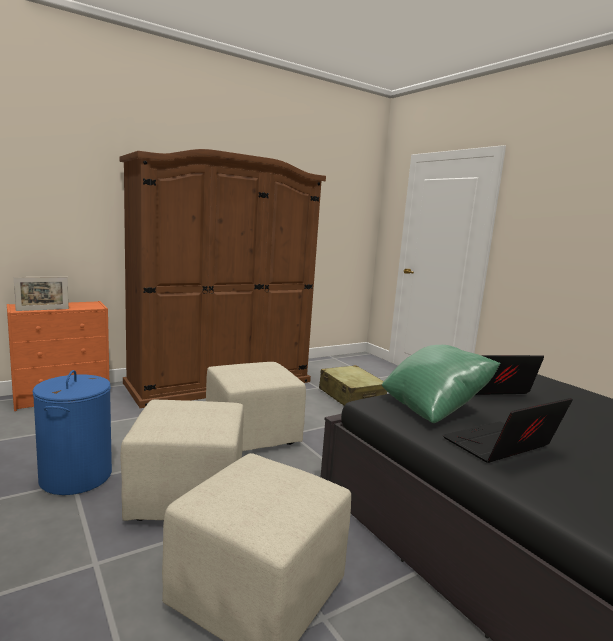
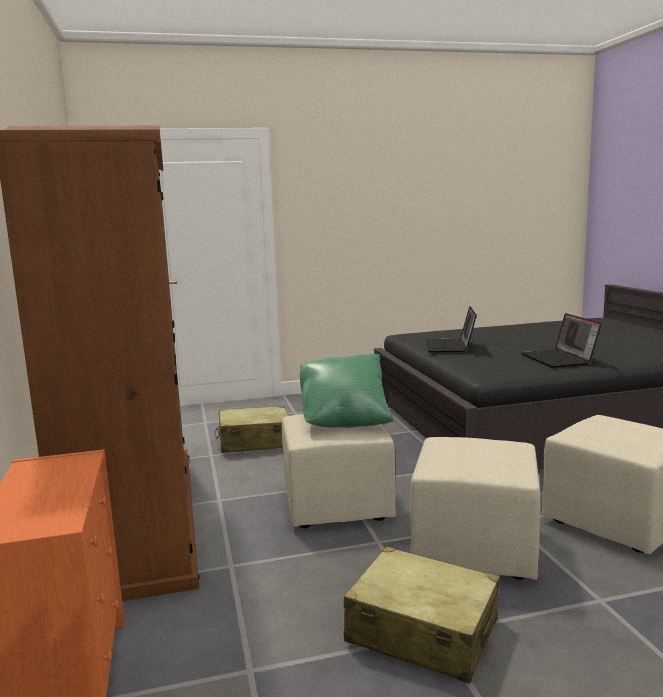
camera: 70 degrees left, 0 degrees up
picture frame [14,277,69,311] -> none
blue laundry basket [33,370,112,495] -> beige suitcase [344,546,500,684]
green pillow [382,345,501,423] -> green pillow moved to [300,354,393,428]

